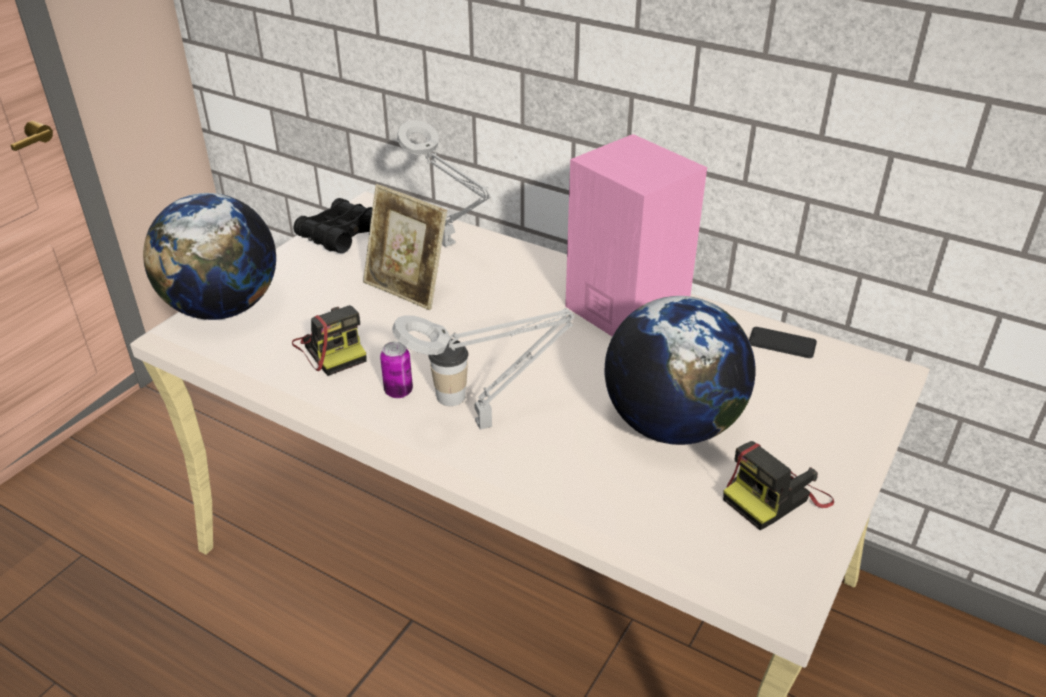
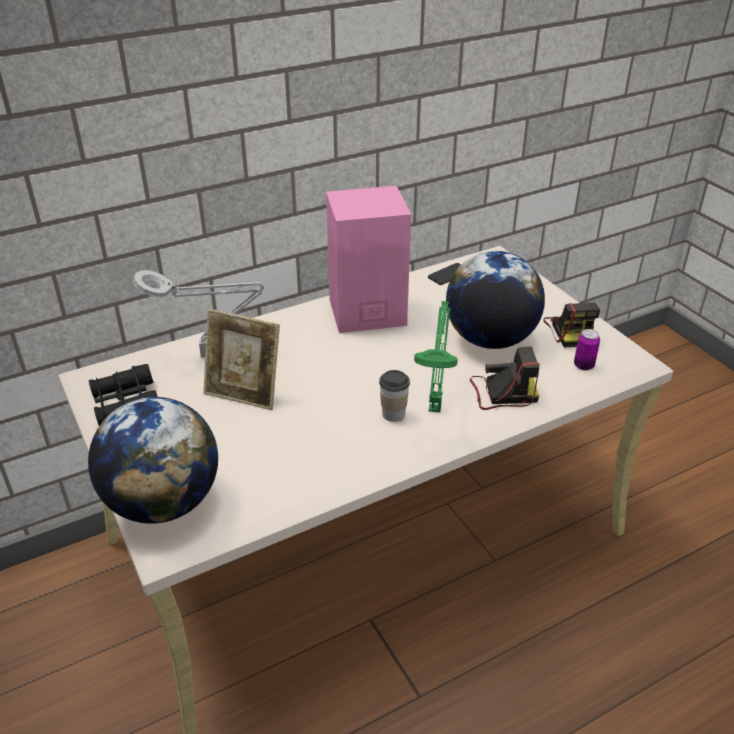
camera: 60 degrees left, 0 degrees up
camera [292,305,366,376] -> camera moved to [470,346,539,410]
picture frame [363,184,447,310] -> picture frame turned 45 degrees clockwise [204,309,280,410]
can [380,341,413,398] -> can moved to [574,329,600,371]
grey table lamp [392,308,574,430] -> green table lamp [414,301,458,412]

